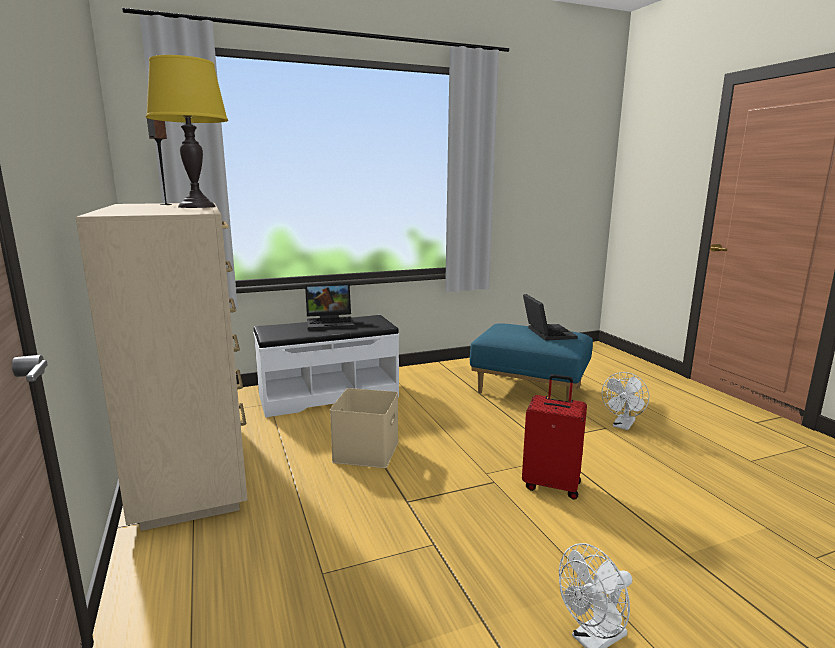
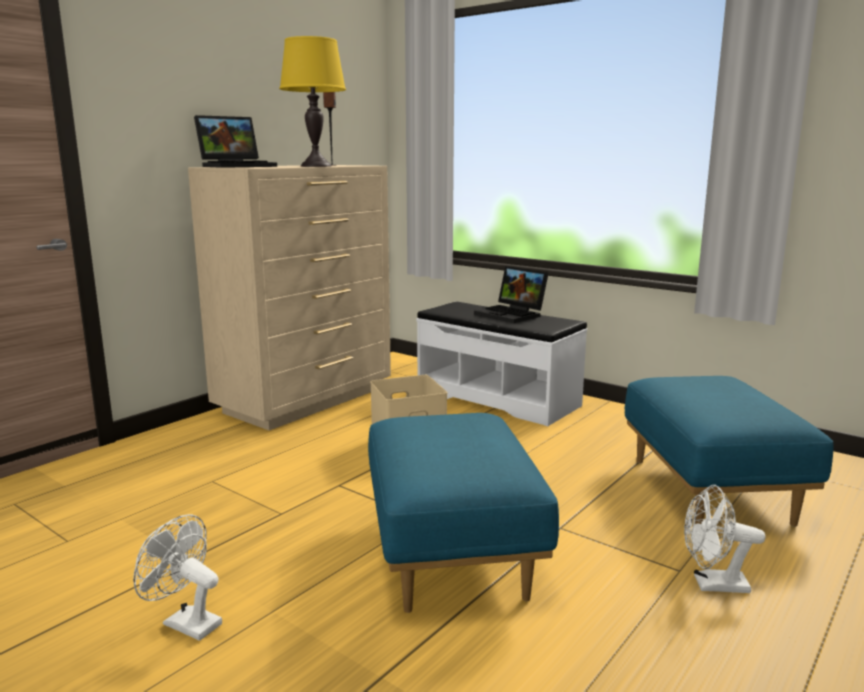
camera: 60 degrees right, 0 degrees up
red suitcase [522,374,587,500] -> blue ottoman [368,413,559,613]
laptop [523,294,578,341] -> laptop moved to [194,115,277,168]

